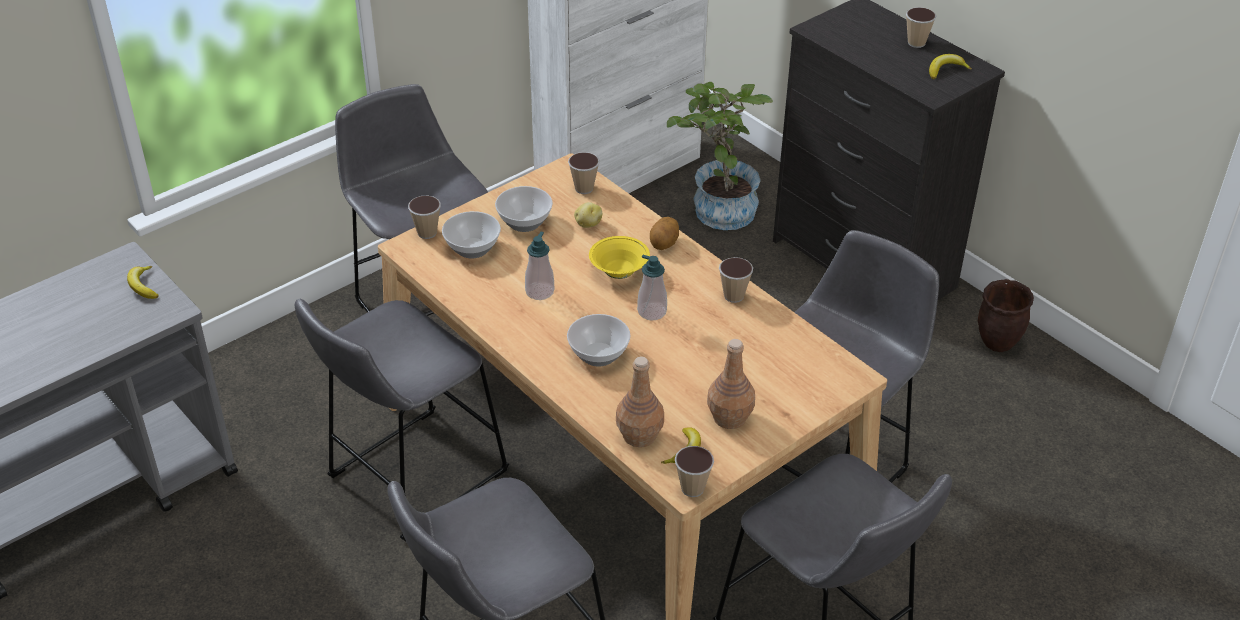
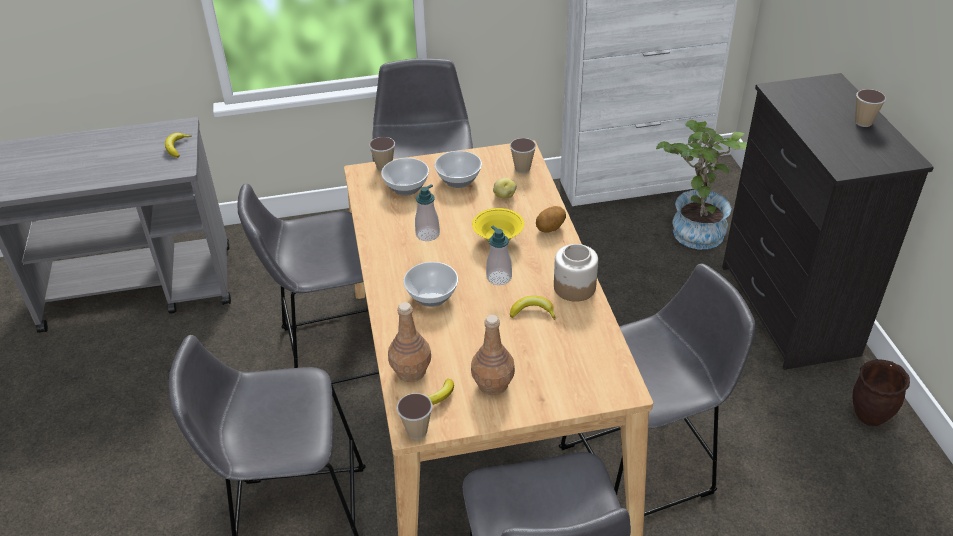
camera: 30 degrees right, 0 degrees up
cup [719,257,753,303] -> jar [554,244,598,302]
banana [929,54,972,79] -> banana moved to [510,296,556,319]

